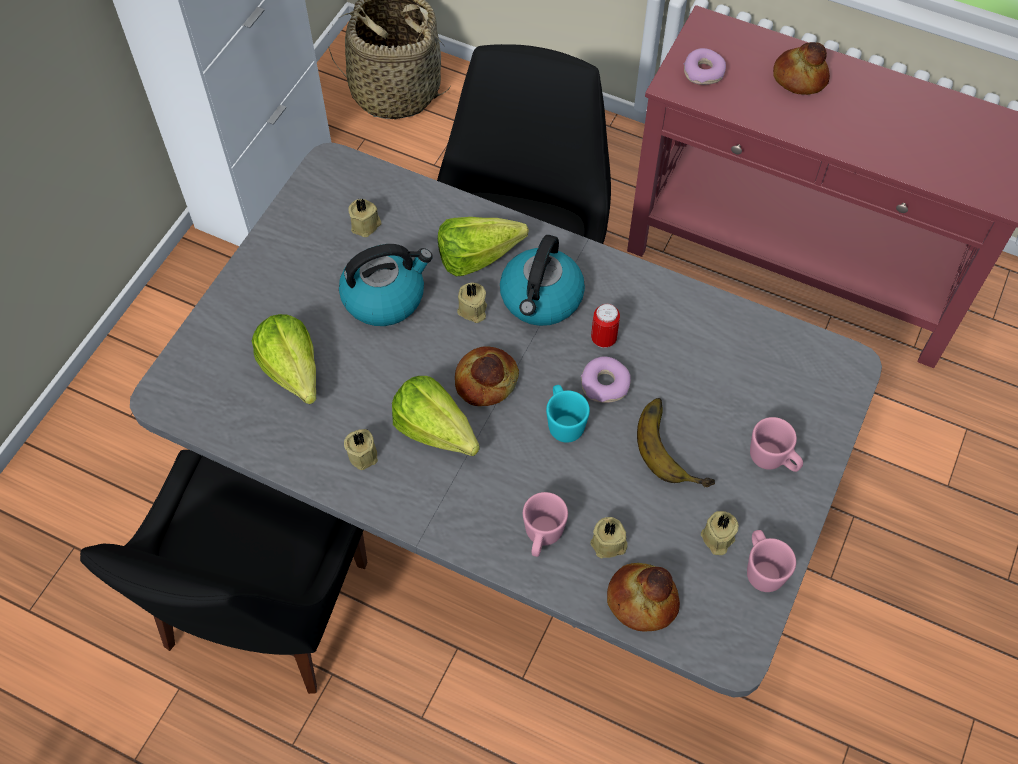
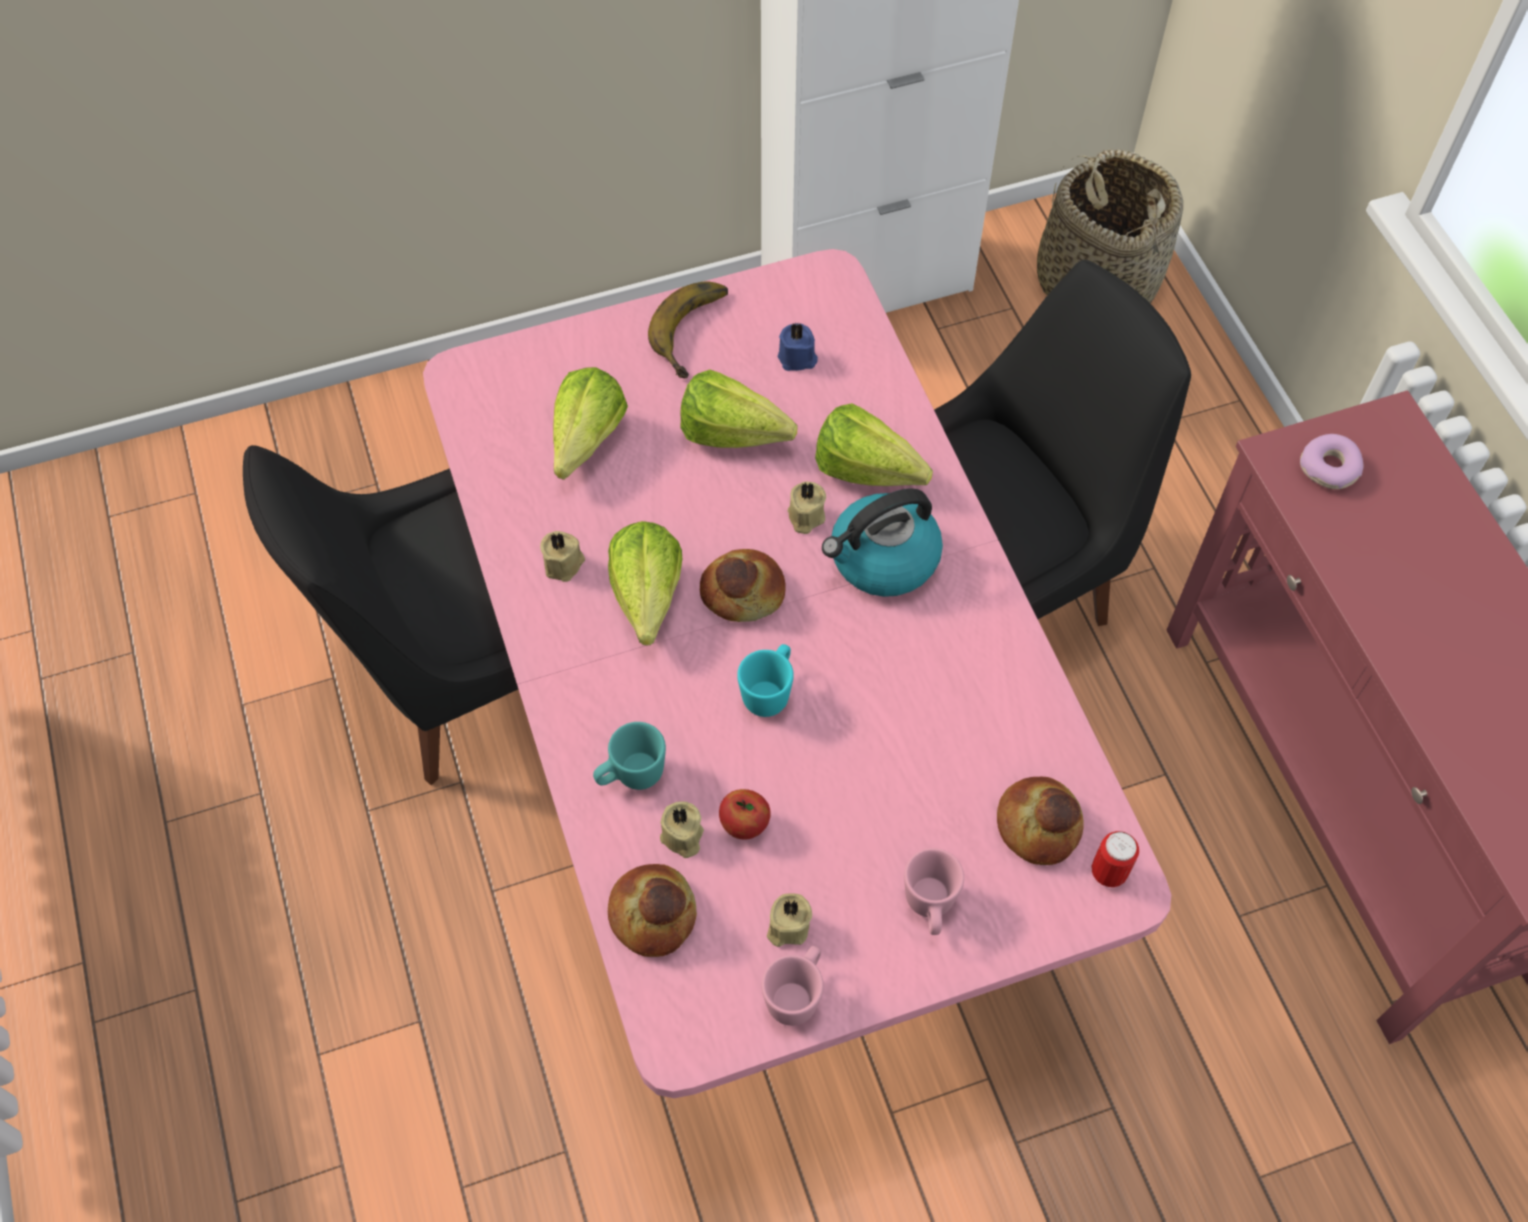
camera: 45 degrees right, 0 degrees up
grey dining table [130,143,882,698] -> pink dining table [423,249,1171,1098]
kettle [339,244,433,326] -> lettuce [680,369,798,448]
beige candle [348,198,381,237] -> blue candle [778,323,818,371]
pink mug [523,492,568,557] -> turquoise mug [593,722,666,790]
donut [581,357,631,403] -> none
can [591,304,620,348] -> can moved to [1092,831,1139,887]
banana [637,398,715,488] -> banana moved to [648,281,728,378]
bread [773,42,830,95] -> bread moved to [997,777,1084,865]
none -> apple [719,789,771,840]

